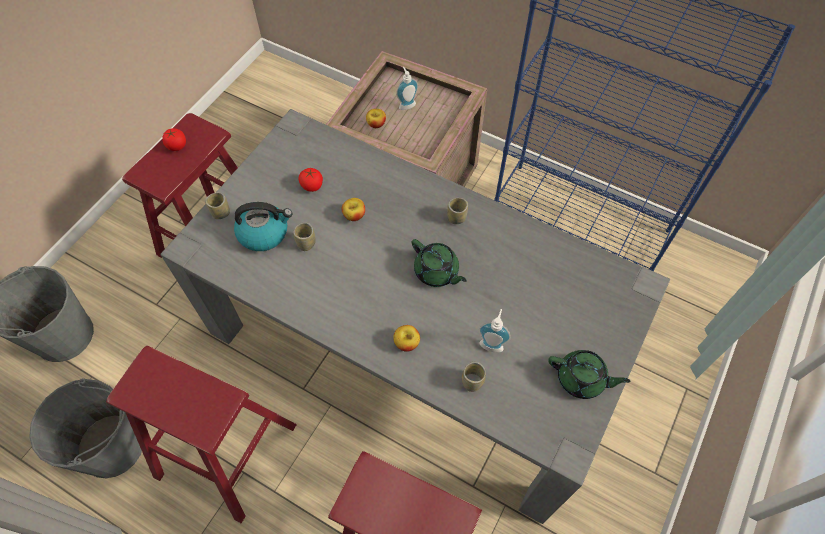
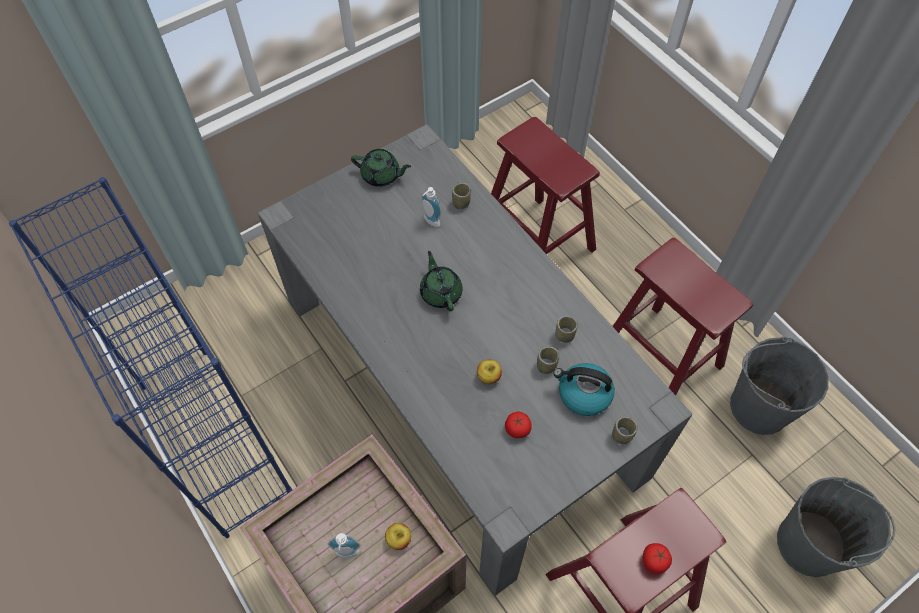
camera: 155 degrees left, 0 degrees up
apple [393,325,420,352] -> none
cup [447,198,468,224] -> cup moved to [555,316,578,343]
green teapot [548,350,631,399] -> green teapot turned 150 degrees clockwise [351,149,411,187]

